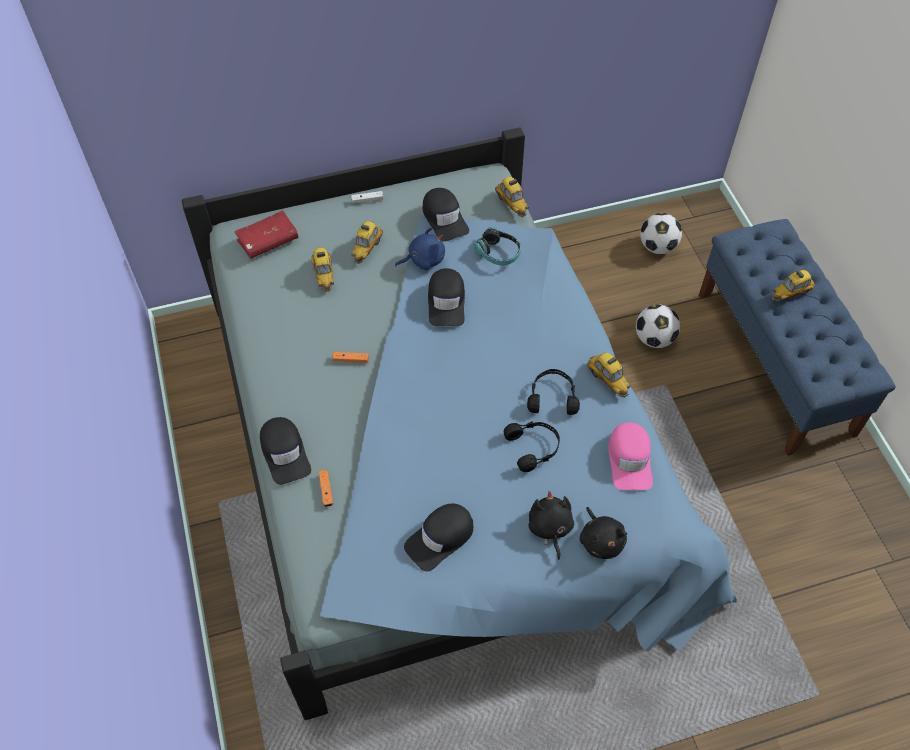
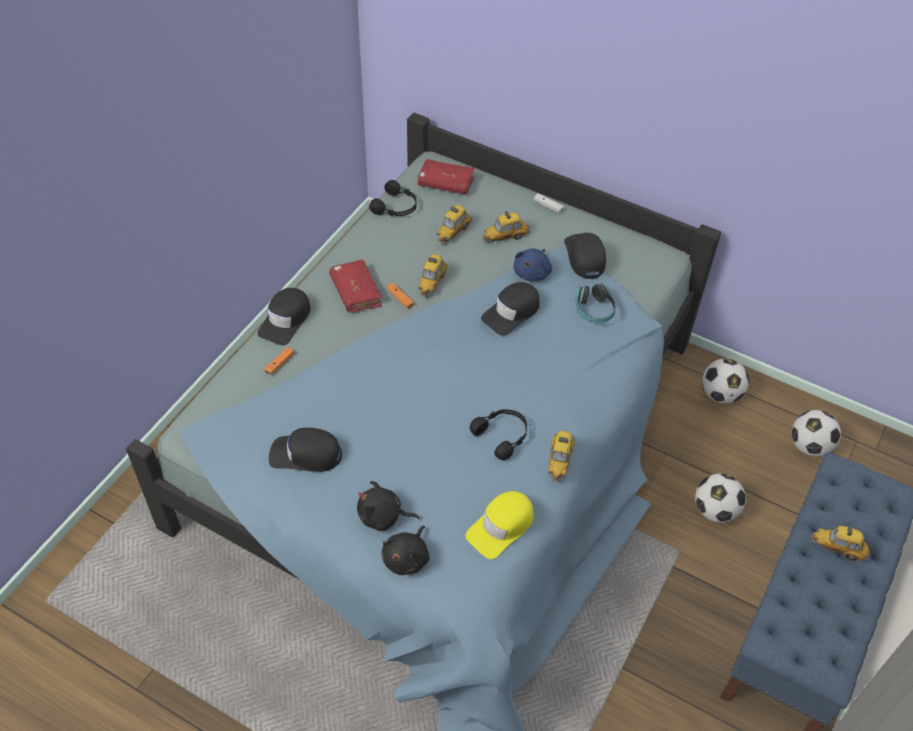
camera: 45 degrees right, 5 degrees down
blue plush toy [395,227,445,270] -> blue plush toy turned 90 degrees clockwise [513,248,552,281]
black cap [423,188,469,242] -> black cap turned 150 degrees clockwise [564,233,606,279]
toy car [495,177,528,217] -> toy car moved to [418,254,448,297]
black headphones [504,421,560,472] -> black headphones moved to [369,180,417,217]
black plush toy [529,491,574,560] -> black plush toy turned 120 degrees counterclockwise [357,481,420,531]
pink cap [609,422,653,490] -> yellow cap [465,491,534,559]
none -> red book [329,260,382,313]
none -> football [702,359,749,404]

